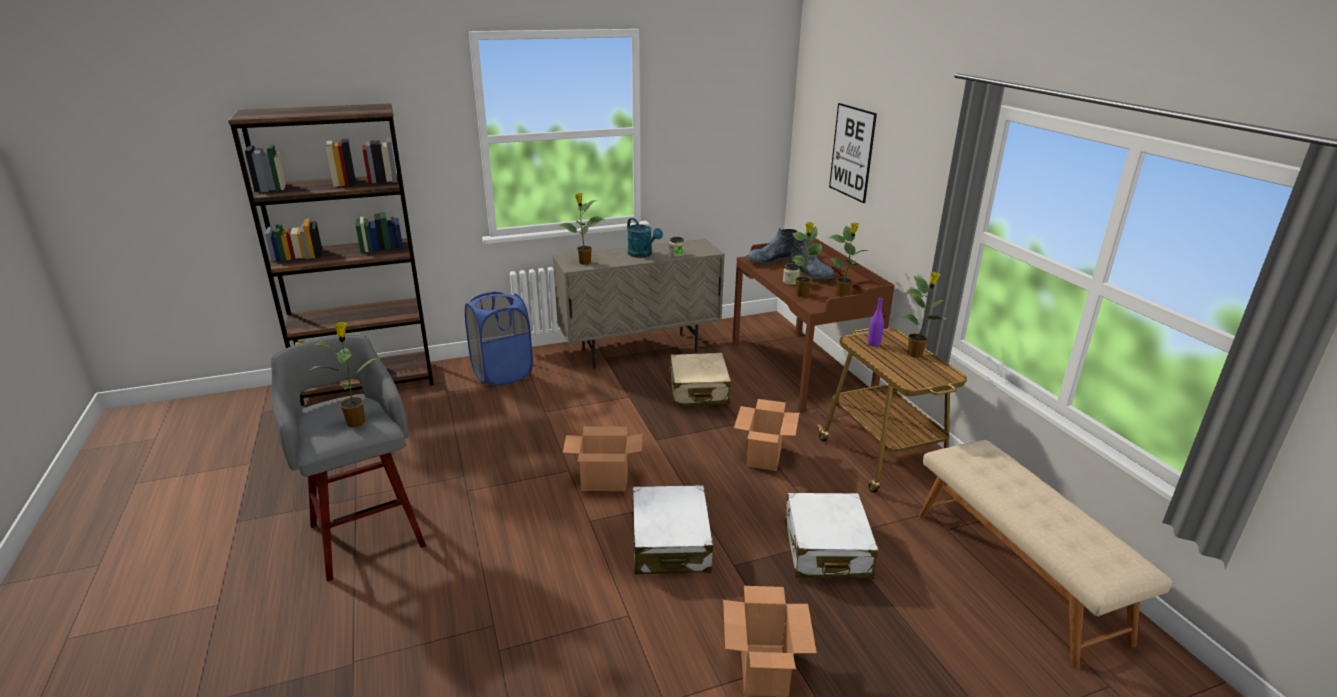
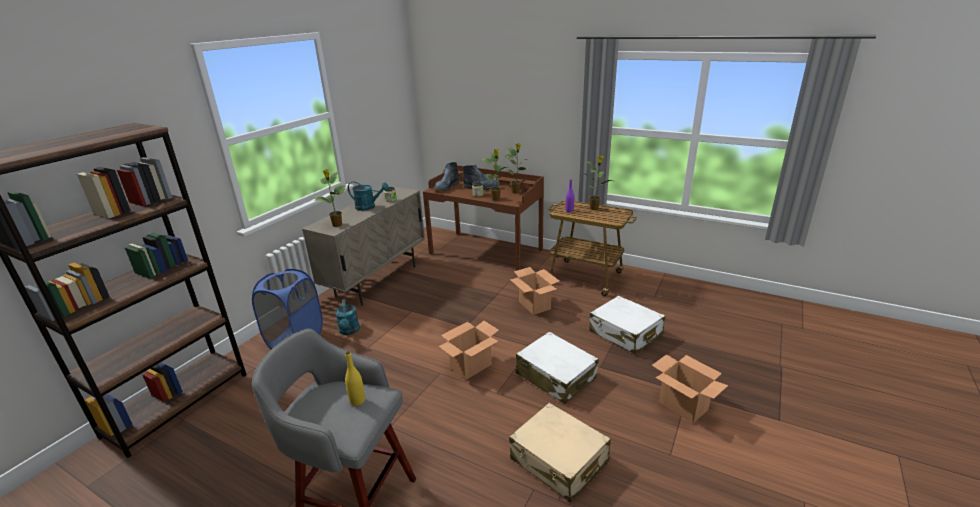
camera: 40 degrees left, 0 degrees up
potted plant [308,322,379,427] -> yellow bottle [345,351,365,406]
beige suitcase [669,353,731,407] -> beige suitcase moved to [509,403,611,502]
picture [829,103,877,203] -> none
beige bench [919,440,1172,669] -> none
none -> turquoise watering can [335,299,360,335]

